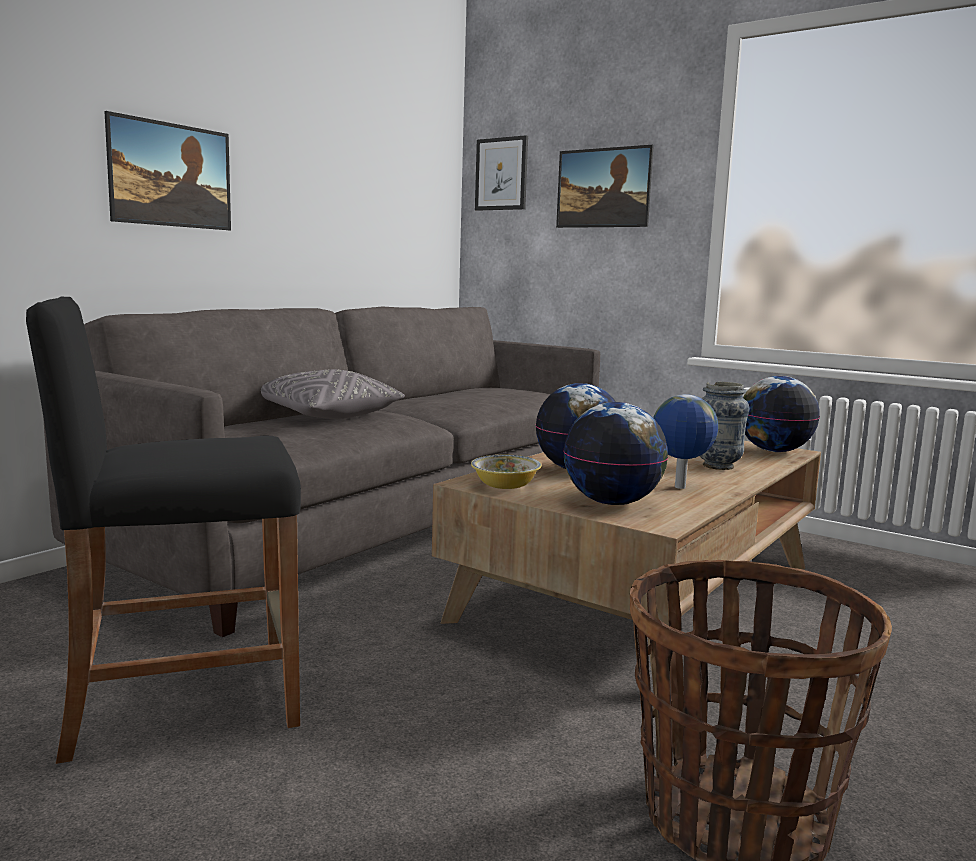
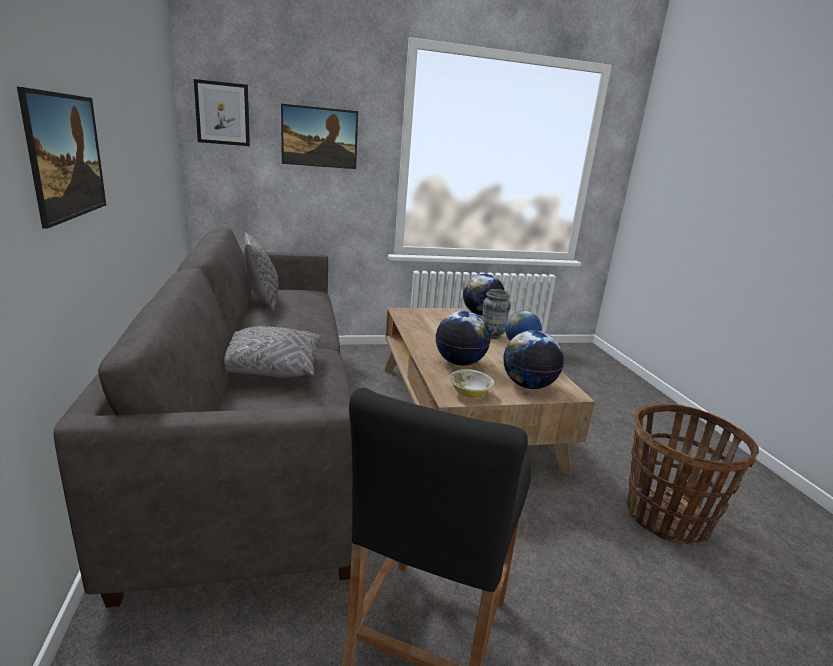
camera: 50 degrees left, 10 degrees up
none -> grey pillow [243,232,279,311]

